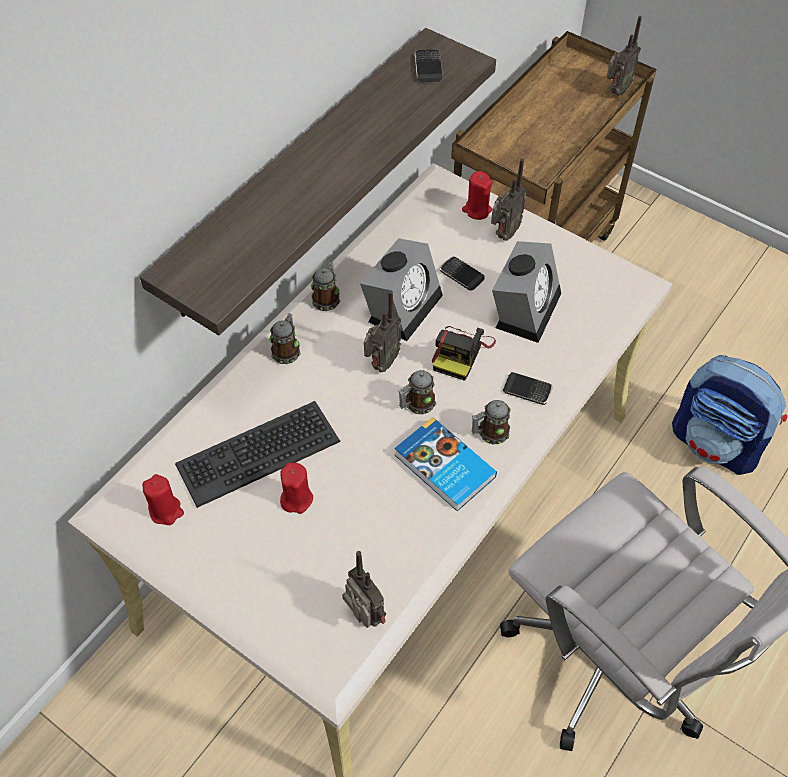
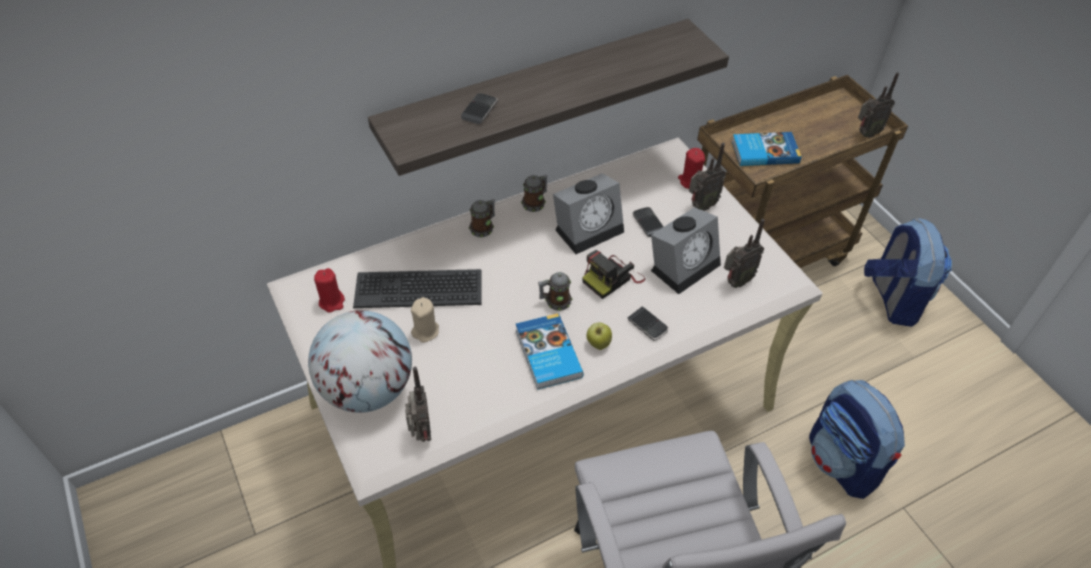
camera: 25 degrees right, 5 degrees down
red candle [280,463,313,514] -> beige candle [411,297,439,343]
radio [364,290,401,372] -> radio moved to [724,219,765,288]
phone [415,49,443,82] -> phone moved to [461,93,498,124]
mug [472,400,511,444] -> apple [587,323,612,350]
none -> globe [308,310,412,413]
none -> book [732,132,801,166]
none -> backpack [864,218,952,327]

